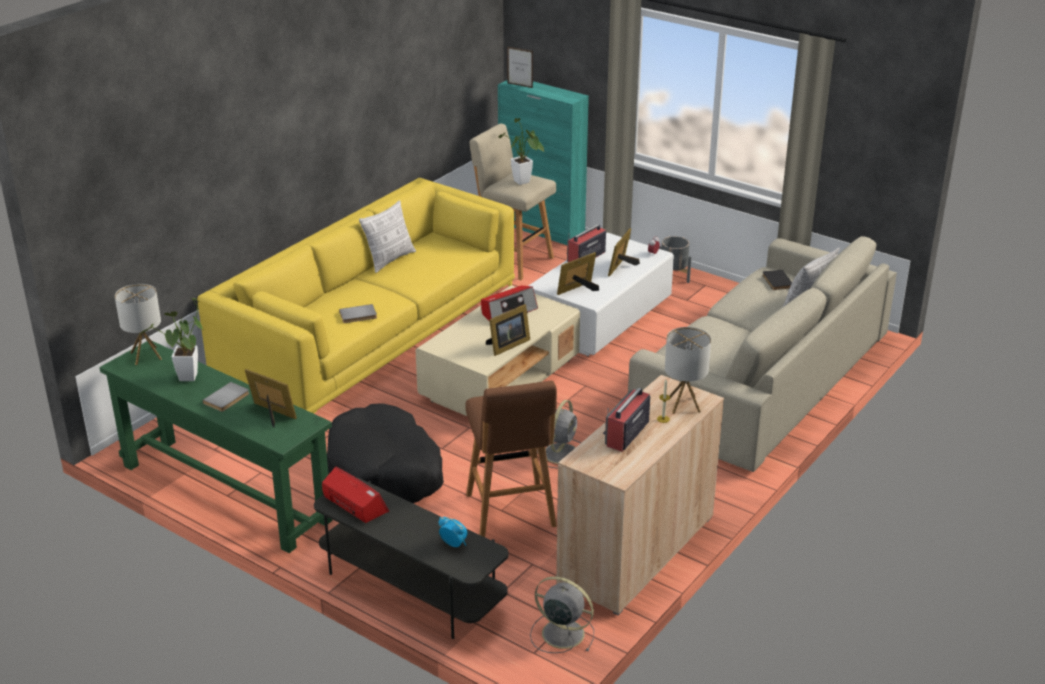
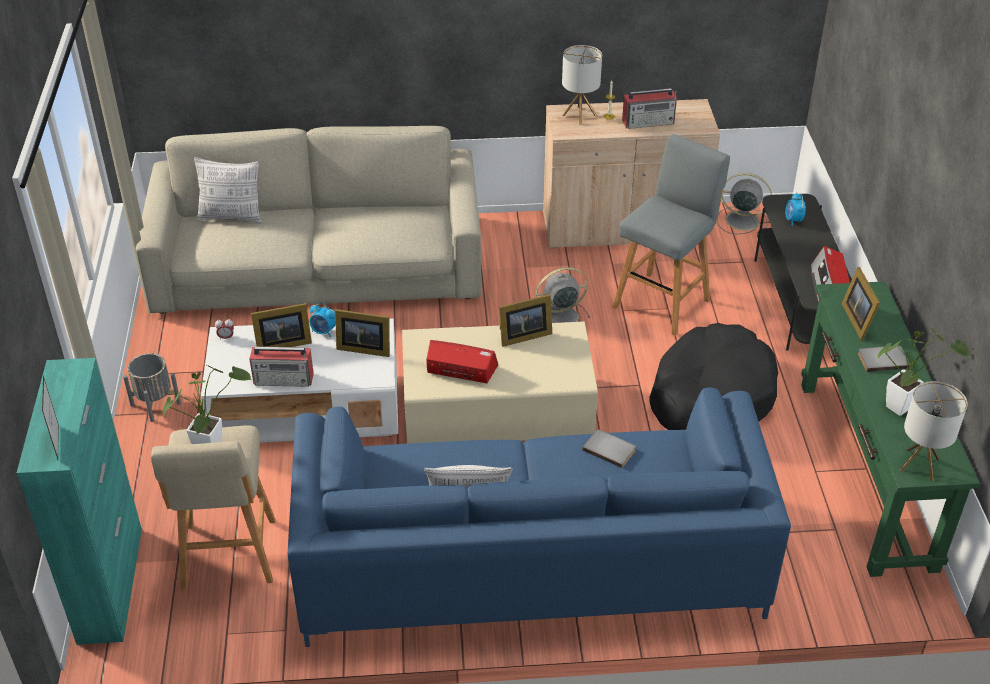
camera: 130 degrees left, 10 degrees up
yellow sofa [197,178,515,414] -> blue sofa [288,387,791,647]
brown stool [465,381,557,537] -> grey stool [613,134,730,336]
picture frame [486,304,530,356] -> picture frame turned 150 degrees clockwise [499,294,552,347]
grey fan [530,576,594,653] -> grey fan turned 120 degrees clockwise [717,173,772,234]
black book [762,270,792,290] -> none
none -> alarm clock [309,303,336,337]

